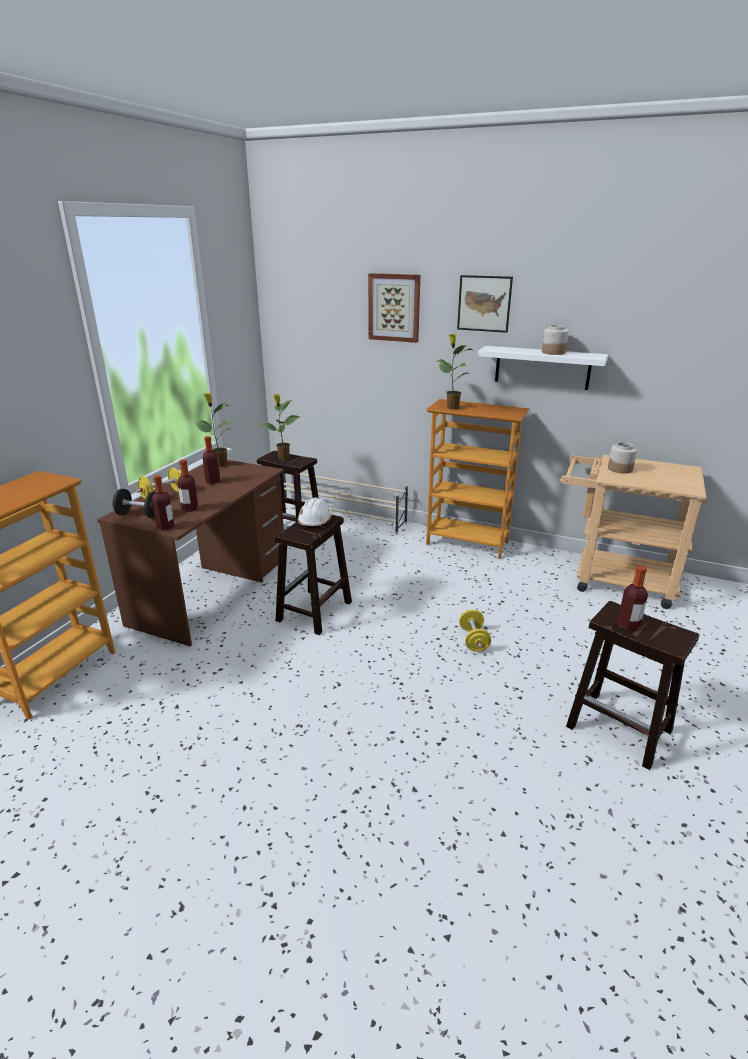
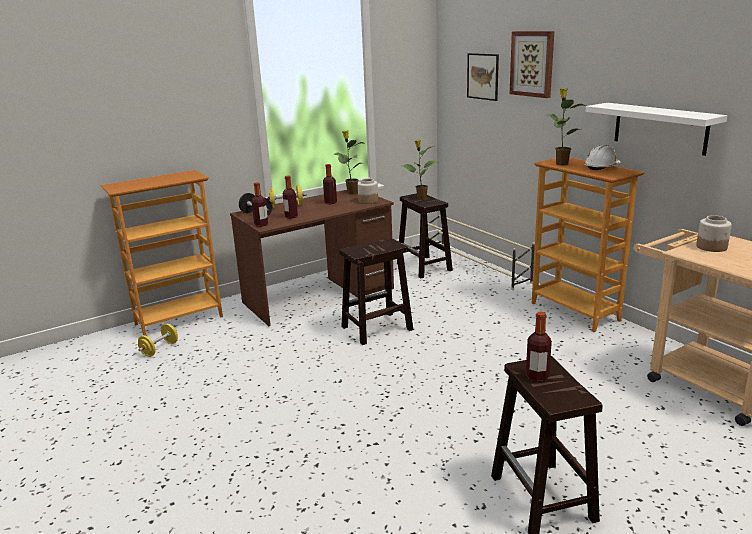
camera: 35 degrees right, 5 degrees down
white hard hat [297,497,333,528] -> white hard hat moved to [584,145,621,170]
picture [457,275,513,333] -> picture moved to [467,53,499,101]
yellow dumbbell [459,610,491,652] -> yellow dumbbell moved to [138,323,178,357]
jar [542,325,569,355] -> jar moved to [358,178,378,204]

